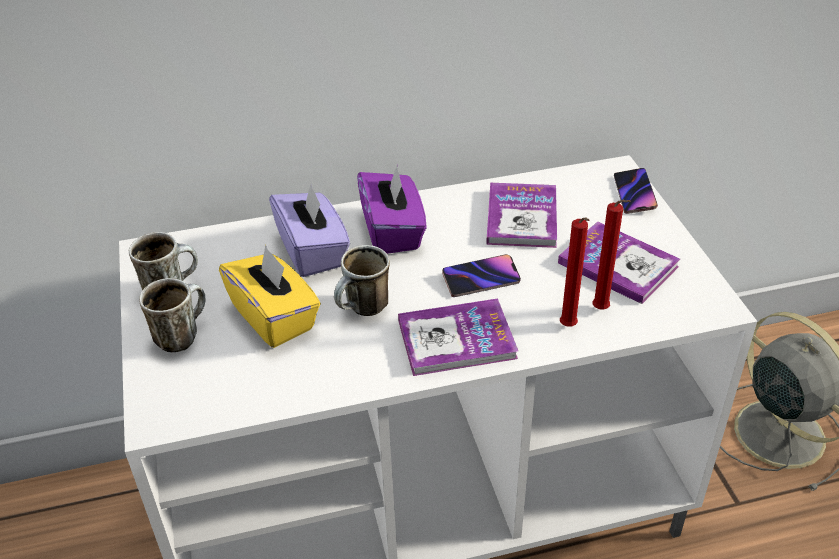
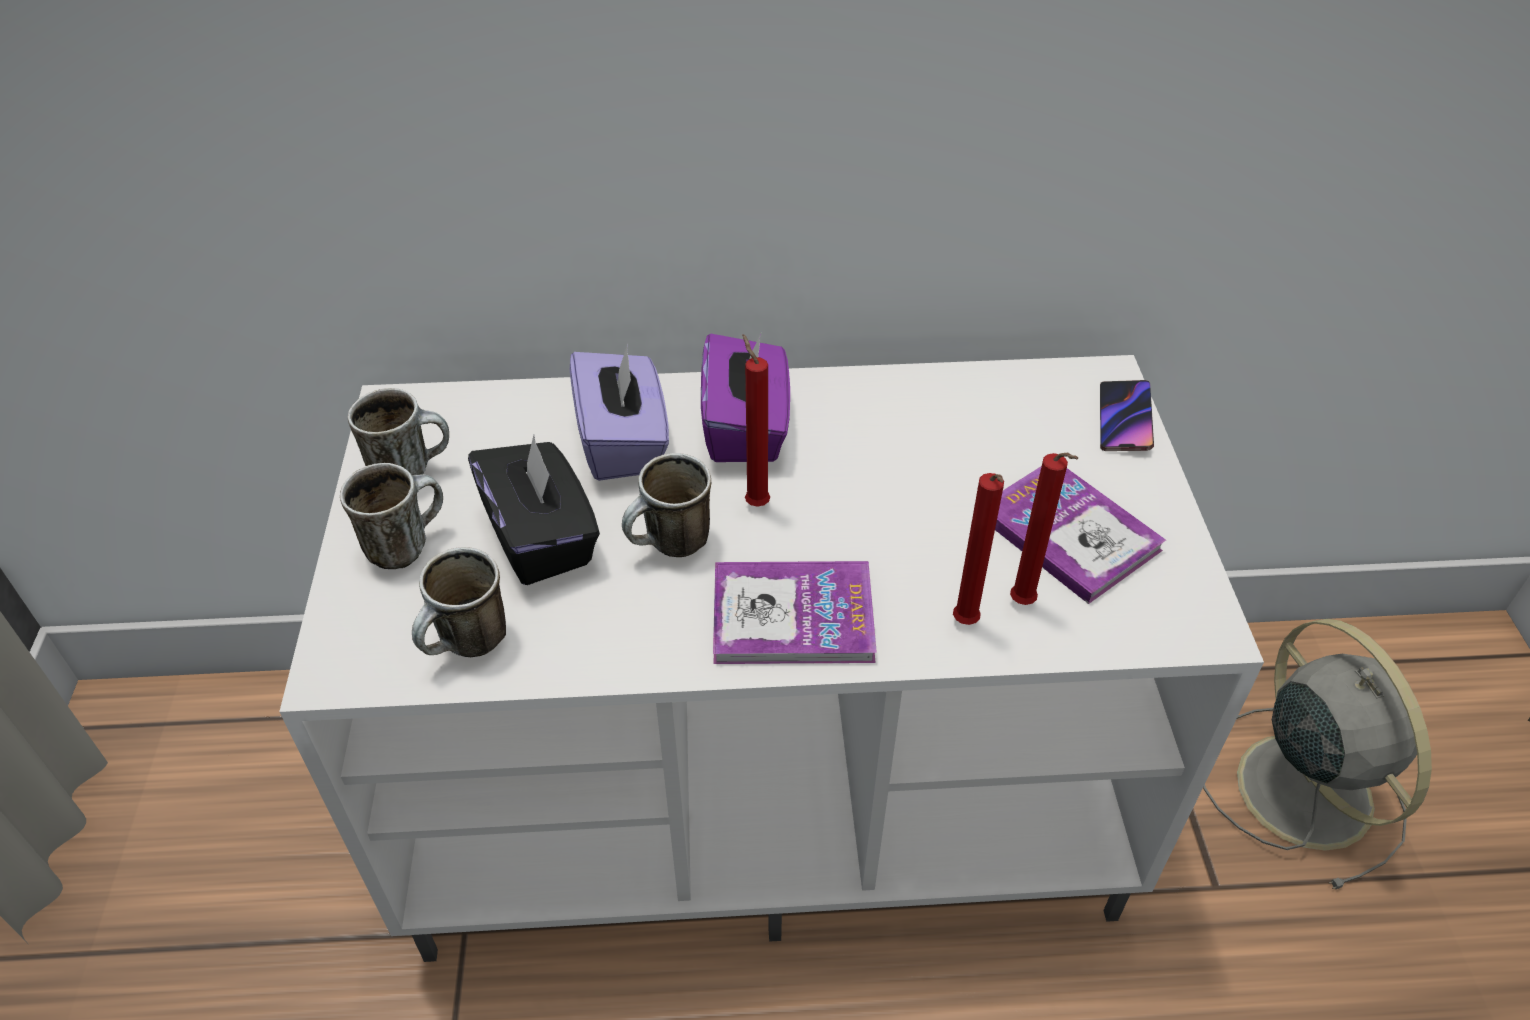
camera: 10 degrees right, 5 degrees up
yellow tissue box [219,245,321,348] -> black tissue box [468,435,600,585]
phone [442,254,521,297] -> none
book [486,183,557,248] -> none
none -> mug [412,547,506,657]
none -> red candle [742,334,770,507]

